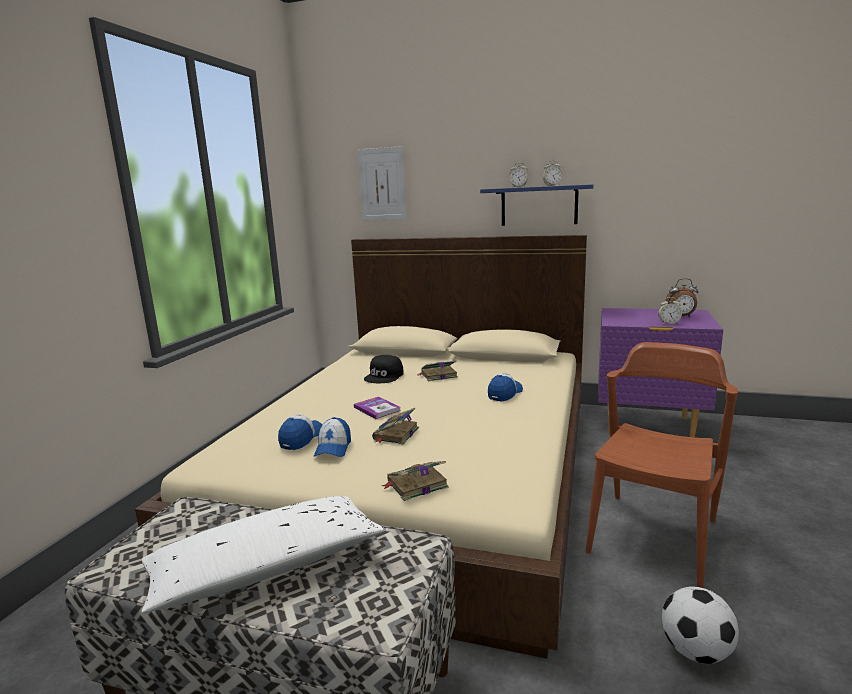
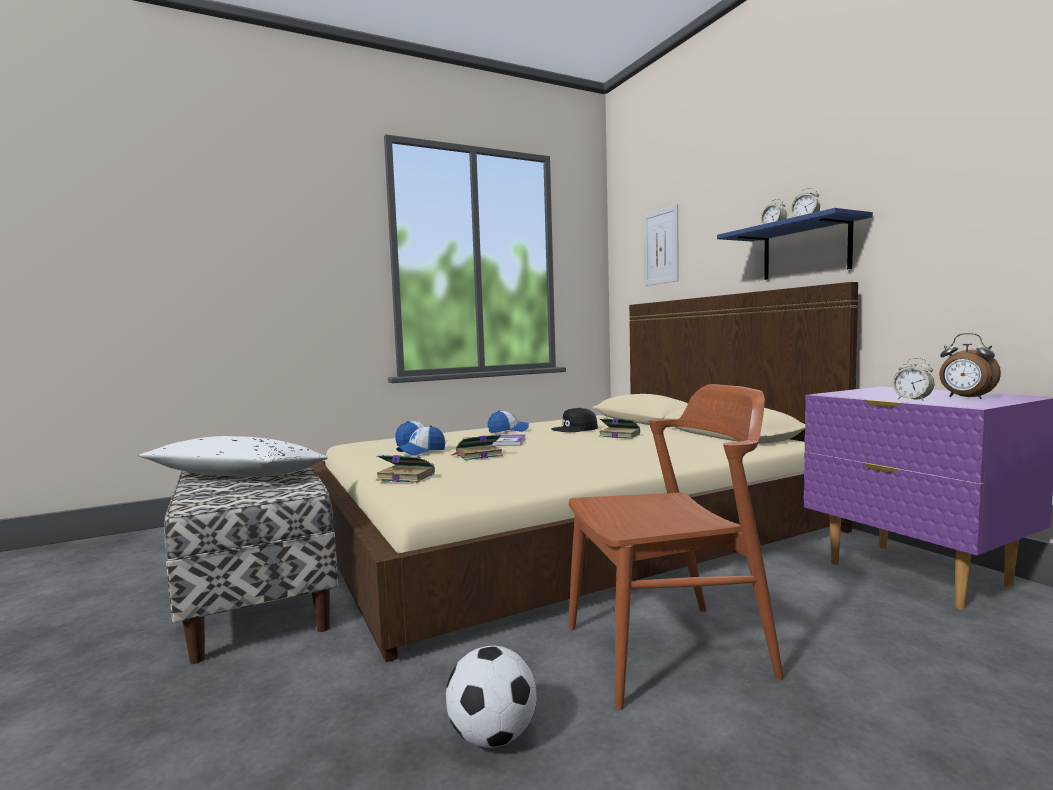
camera: 45 degrees right, 10 degrees down
cap [488,374,523,401] -> cap moved to [488,410,529,433]

